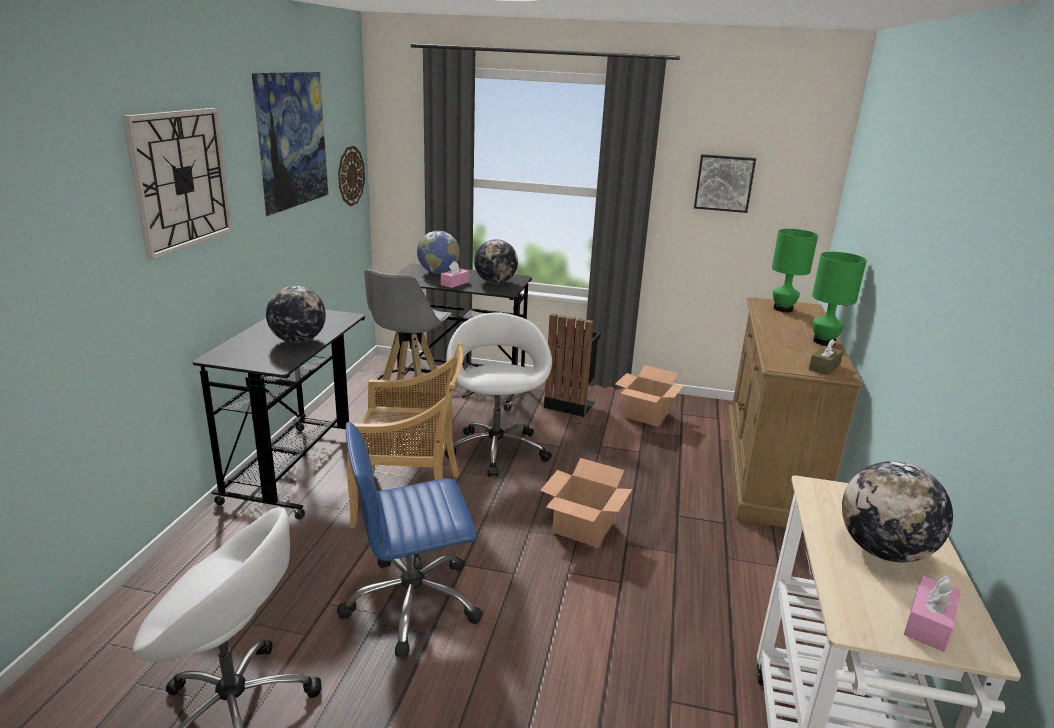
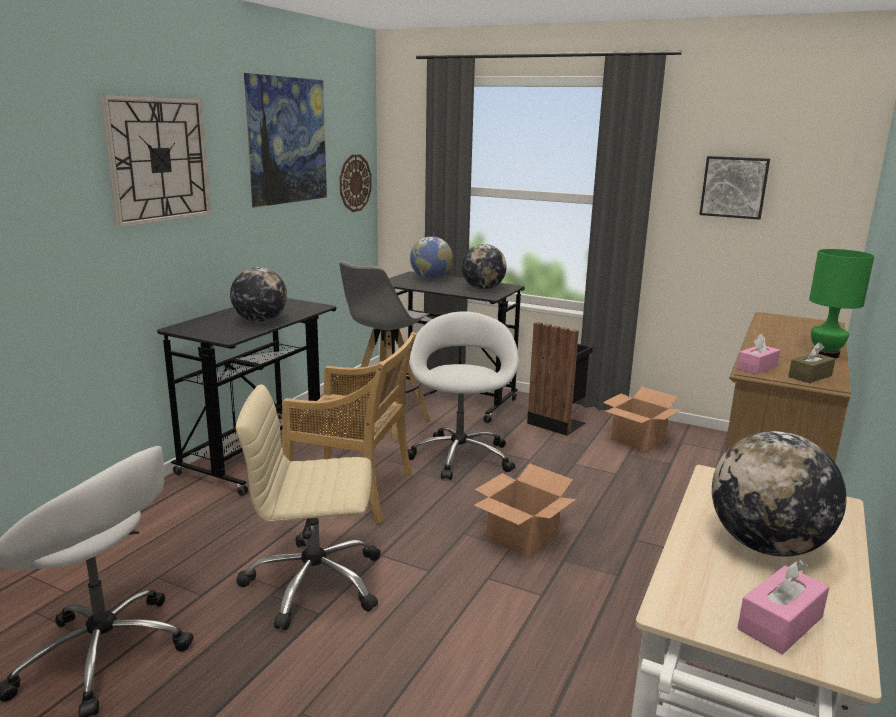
camera: 15 degrees right, 5 degrees down
blue office chair [337,422,483,657] -> beige office chair [236,384,381,630]
pink tissue box [441,261,469,288] -> pink tissue box moved to [737,333,781,374]
green table lamp [772,229,818,312] -> none

